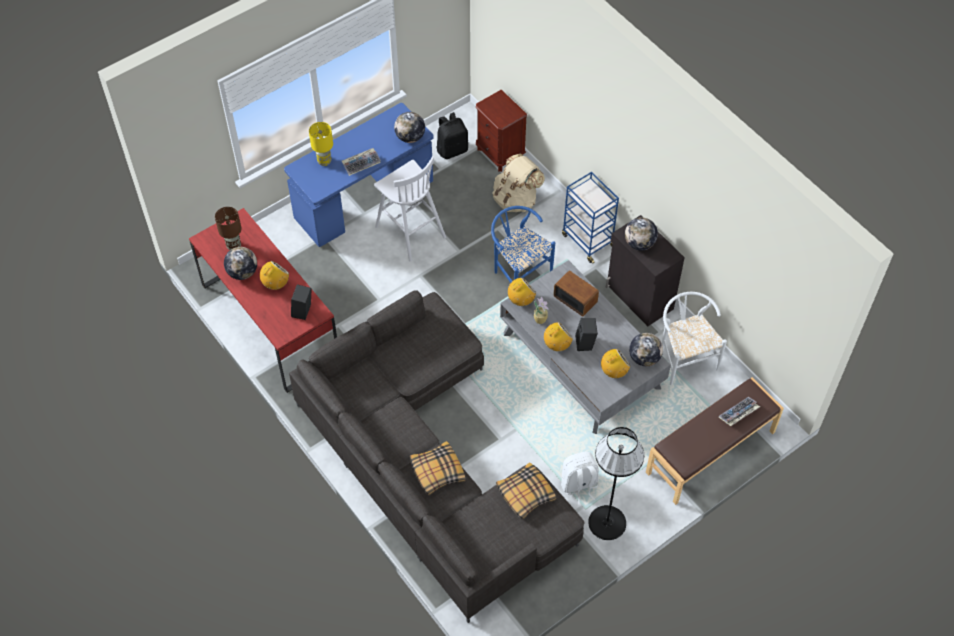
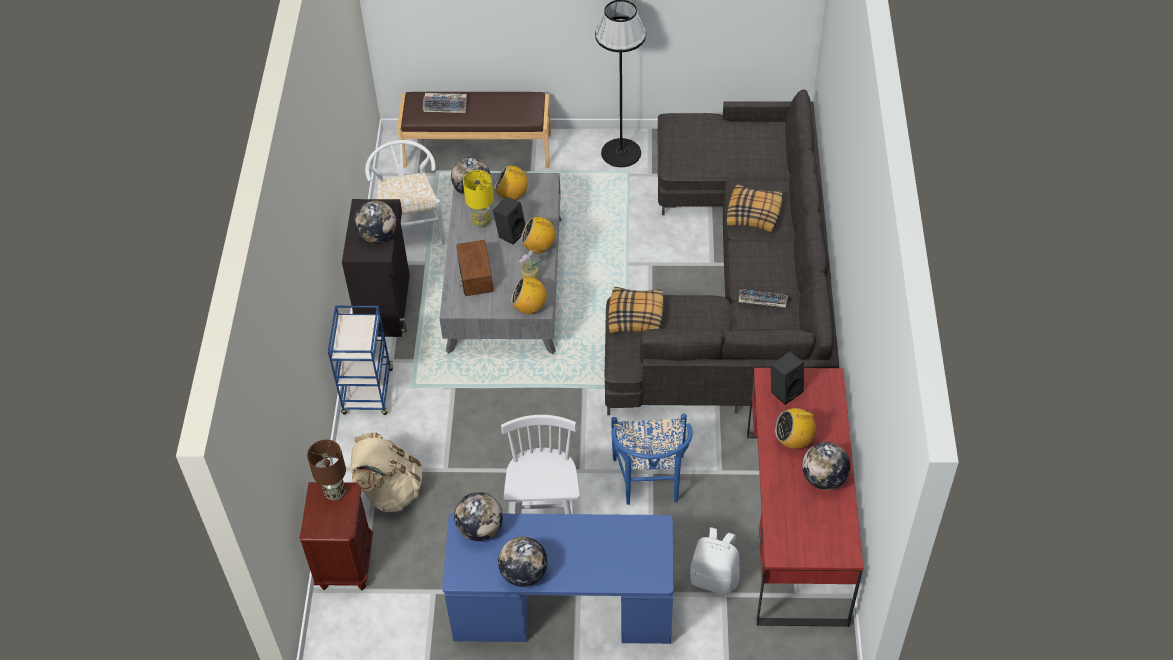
camera: 140 degrees left, 5 degrees down
brown table lamp [215,207,242,250] -> brown table lamp moved to [307,440,346,501]
yellow table lamp [309,122,333,166] -> yellow table lamp moved to [463,170,494,228]
keyboard [342,148,381,176] -> keyboard moved to [738,289,788,307]
black backpack [437,112,468,159] -> none
blue chair [491,206,555,283] -> blue chair moved to [611,413,693,505]
pillow [496,462,556,520] -> pillow moved to [608,287,664,333]
white backpack [561,452,599,505] -> white backpack moved to [690,527,740,595]
white chair [662,292,727,385] -> white chair turned 150 degrees clockwise [365,140,445,245]
none -> globe [498,537,548,587]

